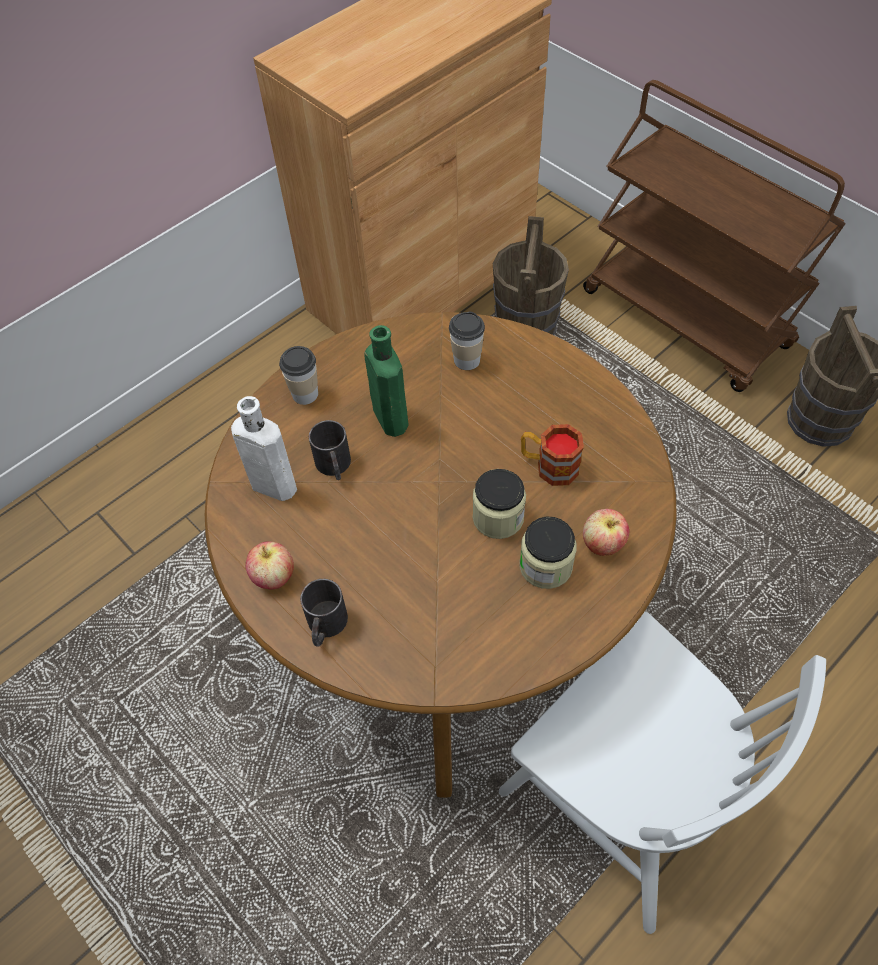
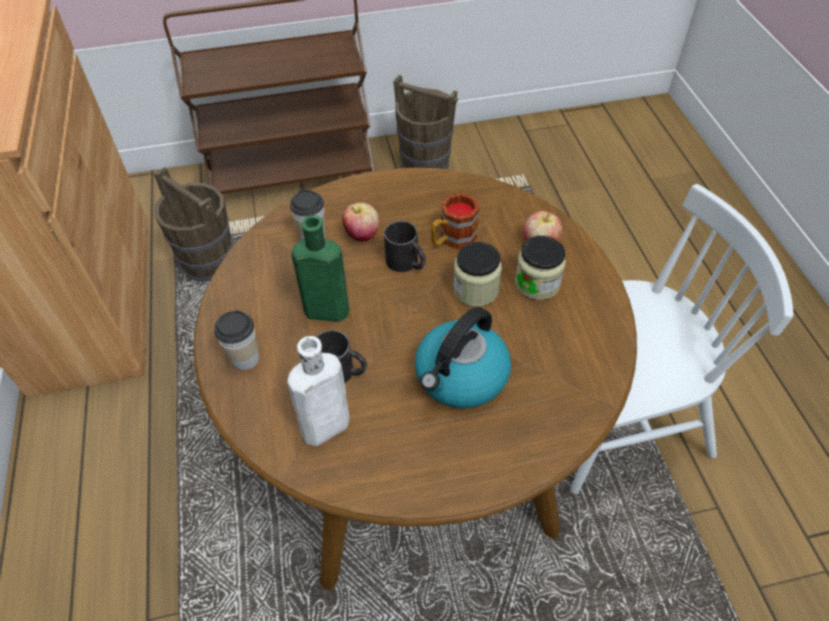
camera: 60 degrees left, 5 degrees down
apple [246,541,294,590] -> apple moved to [342,202,379,242]
black mug [300,579,348,646] -> black mug moved to [384,221,426,272]
none -> kettle [415,307,511,408]

